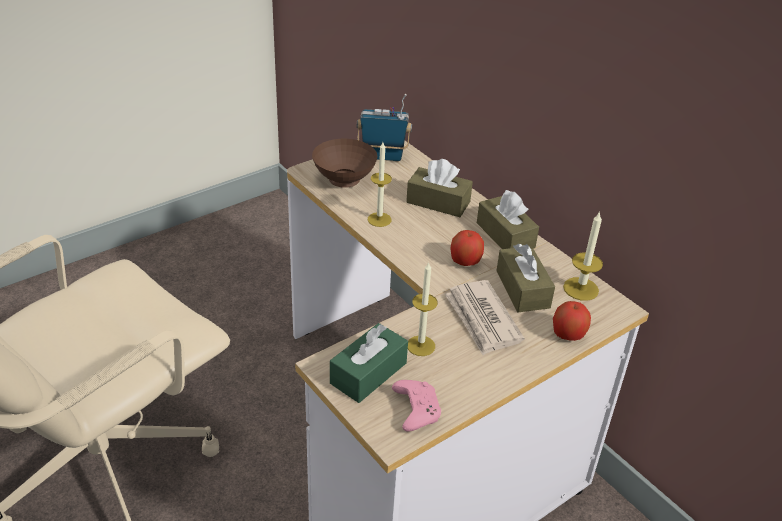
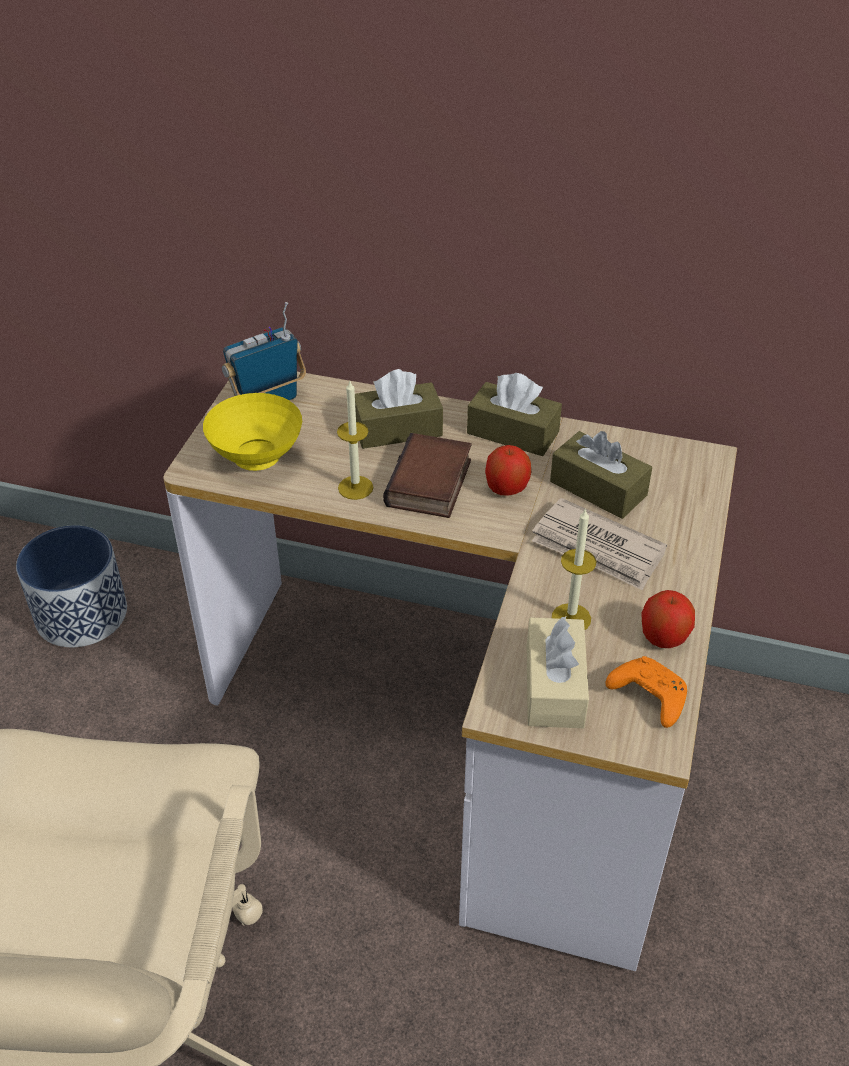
camera: 35 degrees left, 5 degrees up
brown bowl [312,139,377,188] -> yellow bowl [203,393,302,471]
green tissue box [330,323,408,403] -> beige tissue box [527,617,589,728]
pink game controller [392,380,441,432] -> orange game controller [605,656,687,728]
apple [553,301,591,341] -> apple moved to [642,590,695,648]
candle [563,211,603,301] -> none
none -> planter [16,525,127,647]
none -> book [383,433,472,518]

